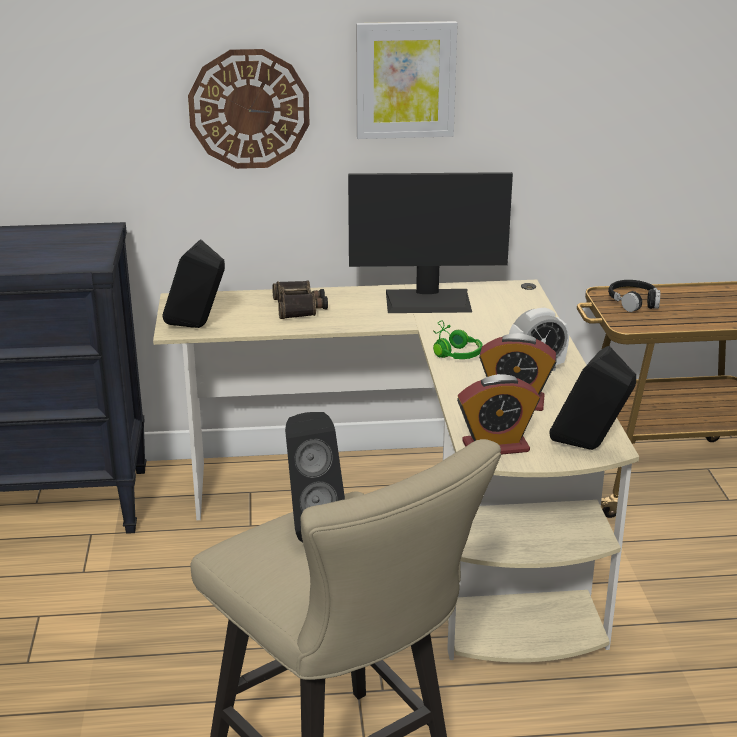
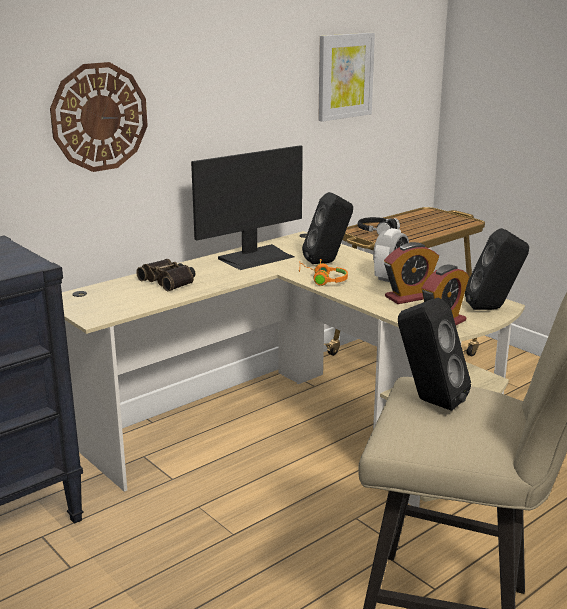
camera: 35 degrees left, 5 degrees down
black speaker [162,240,225,328] -> black speaker moved to [302,192,353,264]
picture [356,21,458,139] -> picture moved to [318,33,375,122]
green headphones [433,320,483,359] -> orange headphones [299,259,348,286]

